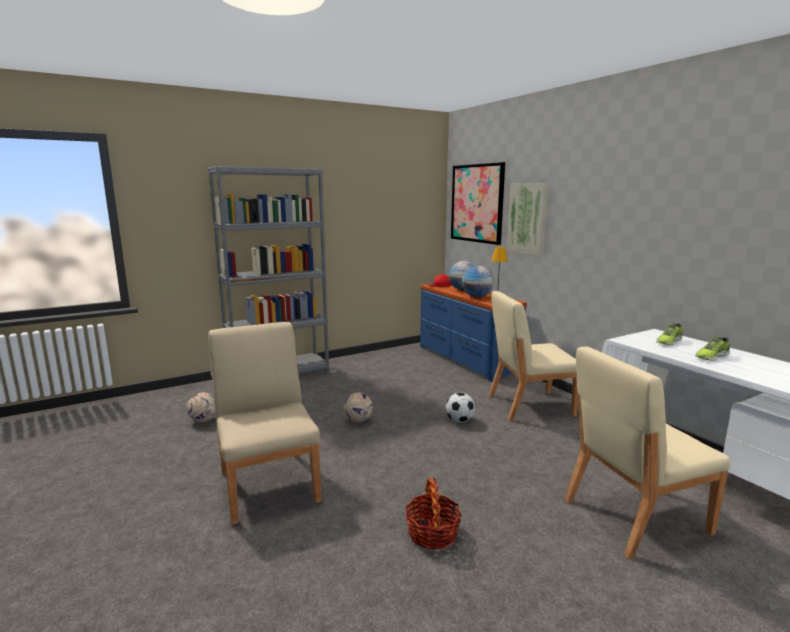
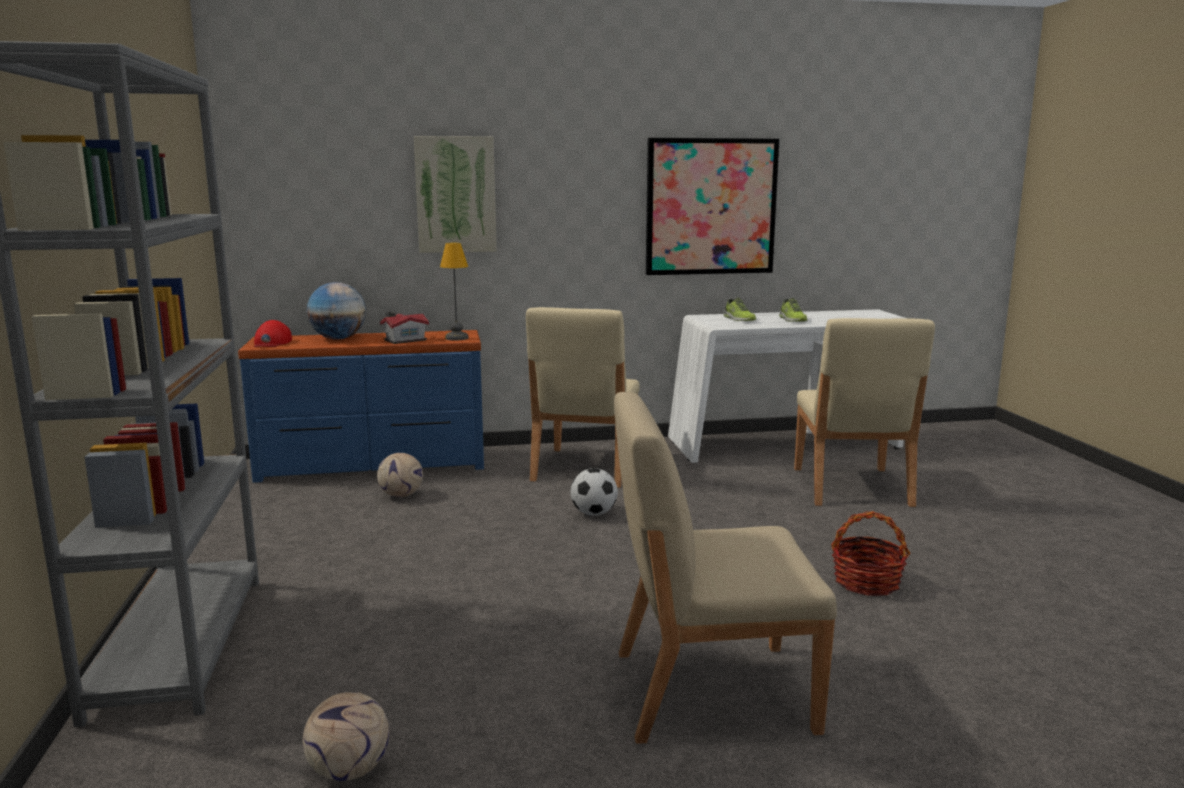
camera: 70 degrees left, 0 degrees up
football [343,392,373,423] -> football moved to [377,453,423,497]
picture [451,162,505,245] -> picture moved to [646,138,780,275]
globe [462,266,494,298] -> toy house [380,311,429,344]

